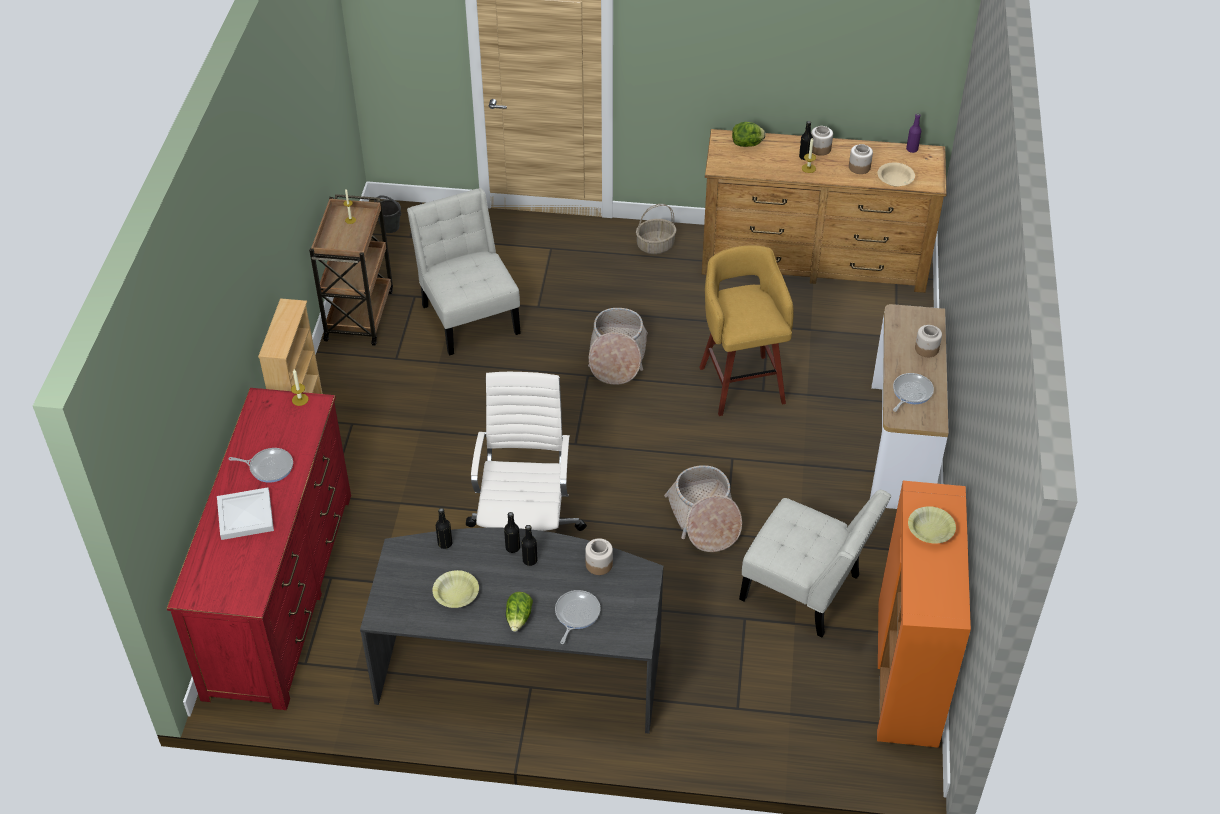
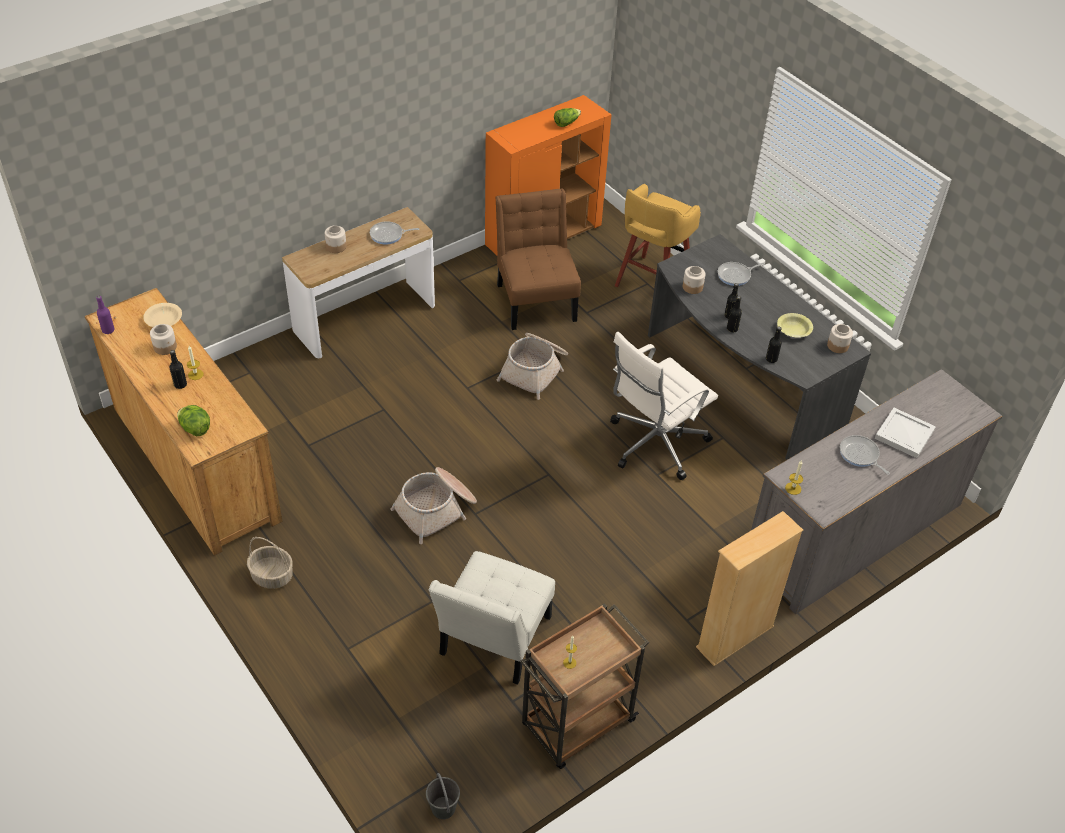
camera: 135 degrees left, 0 degrees up
red dresser [167,388,351,710] -> grey dresser [751,369,1002,614]
lettuce [506,592,533,632] -> lettuce moved to [554,108,581,127]
yellow stool [699,245,794,416] -> yellow stool moved to [615,184,701,287]
white chair [739,490,891,637] -> brown chair [495,189,581,330]
jar [811,126,833,156] -> jar moved to [827,324,853,353]
yellow bowl [908,506,956,544] -> none

